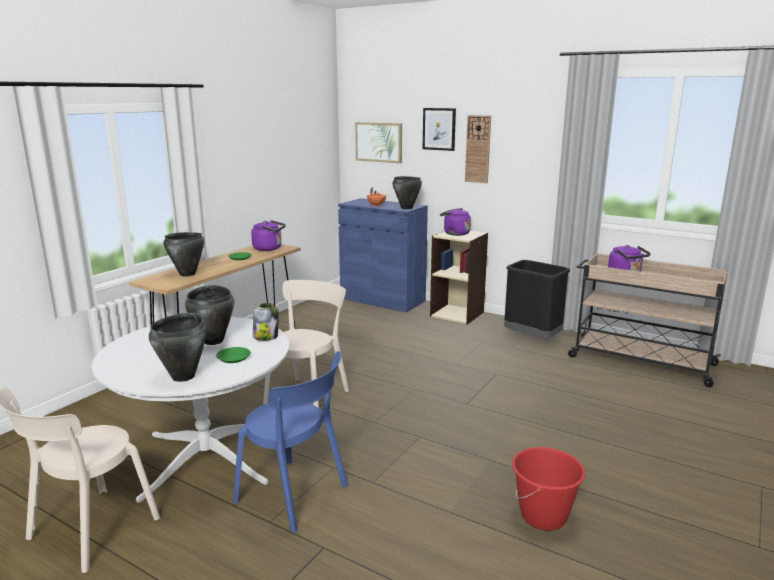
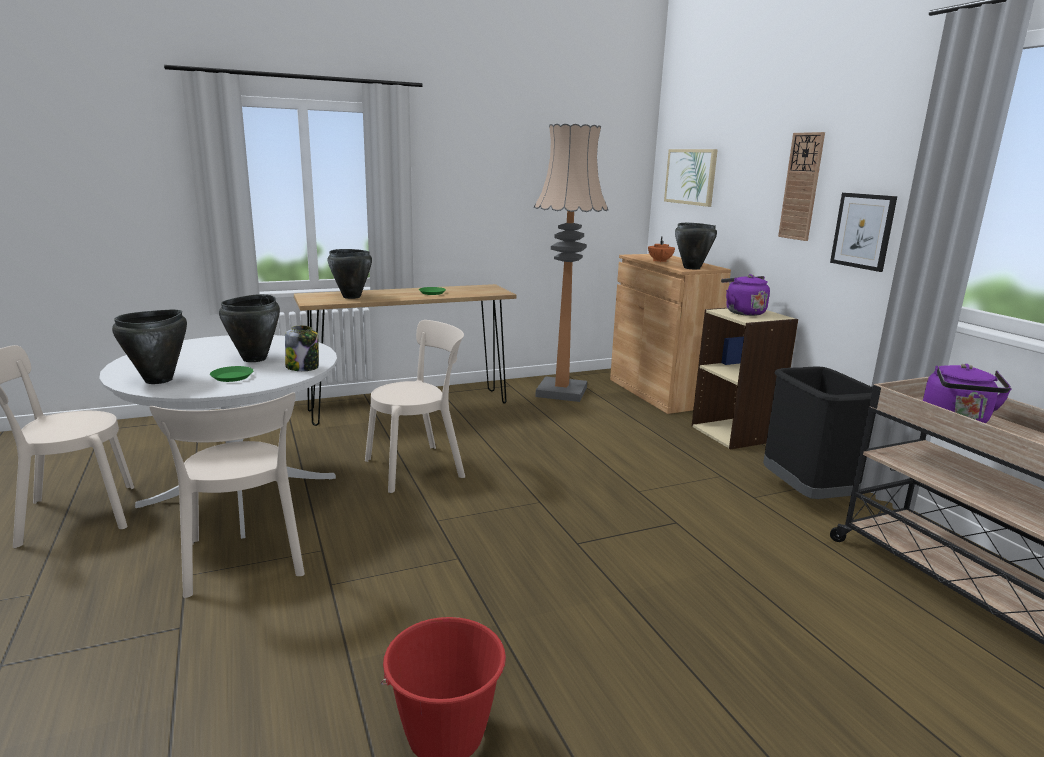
camera: 35 degrees right, 0 degrees up
blue chair [233,351,348,533] -> beige chair [149,392,305,598]
purple kettle [251,220,286,251] -> none
blue cabinet [338,198,428,313] -> brown cabinet [610,254,731,414]
picture [423,108,456,151] -> picture moved to [830,193,897,272]
none -> floor lamp [534,124,608,402]

